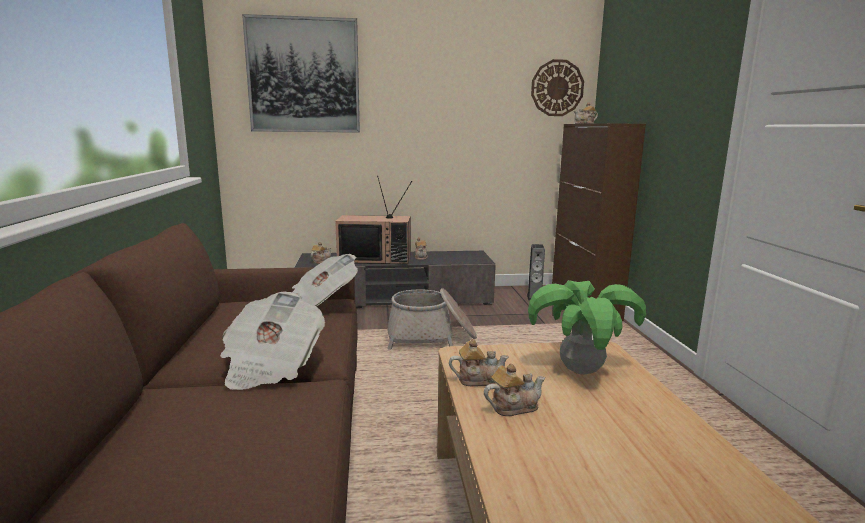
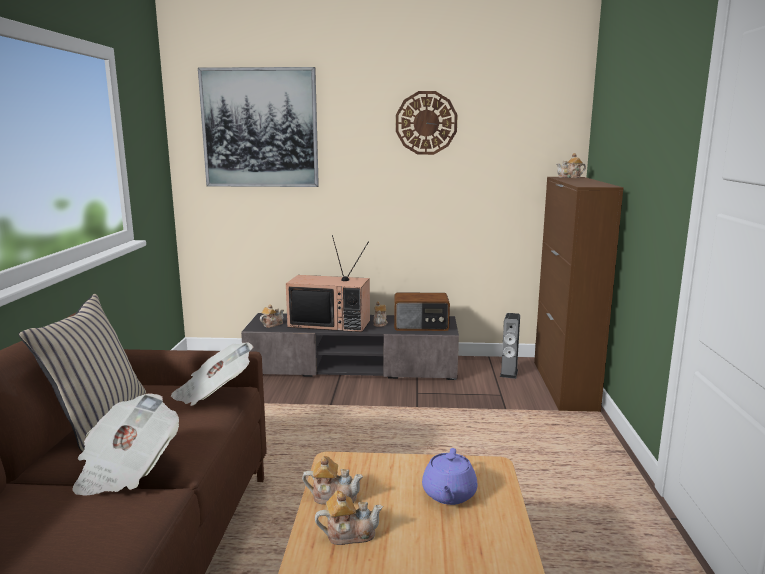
camera: 10 degrees right, 0 degrees up
basket [388,288,477,350] -> none
potted plant [528,280,646,375] -> purple teapot [422,448,477,505]
wall clock [531,59,584,116] -> wall clock moved to [396,91,458,155]
none -> beige pillow [19,294,146,452]
none -> radio [394,293,450,331]

